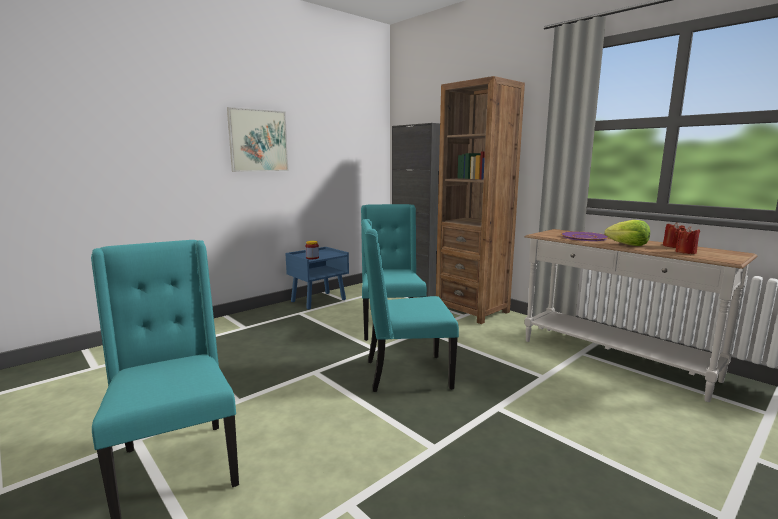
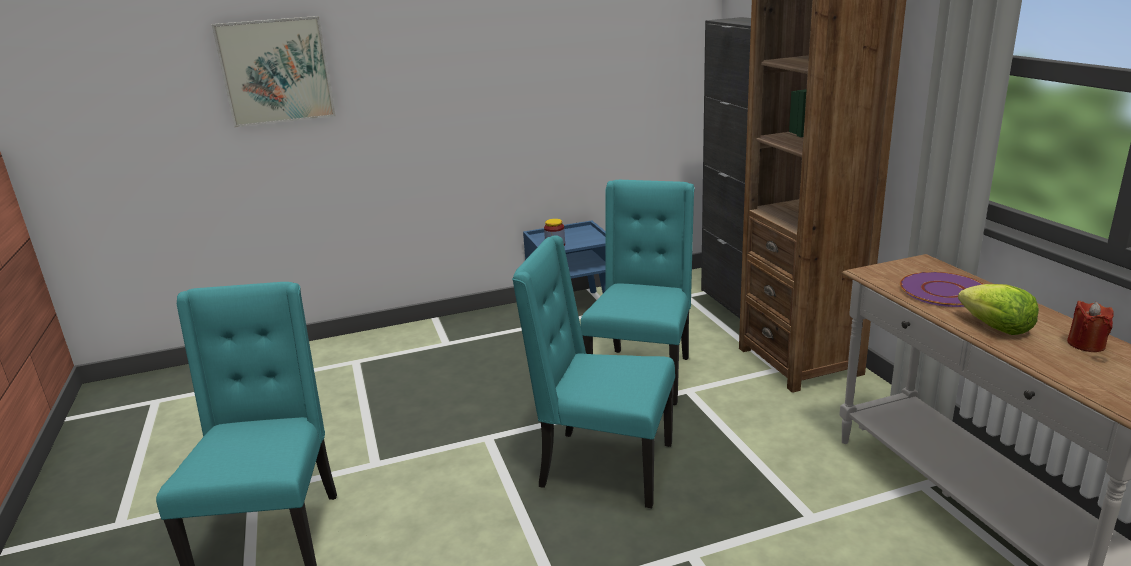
camera: 25 degrees right, 10 degrees up
picture [227,107,288,172] -> picture moved to [212,16,336,128]
red candle [675,226,700,254] -> none

